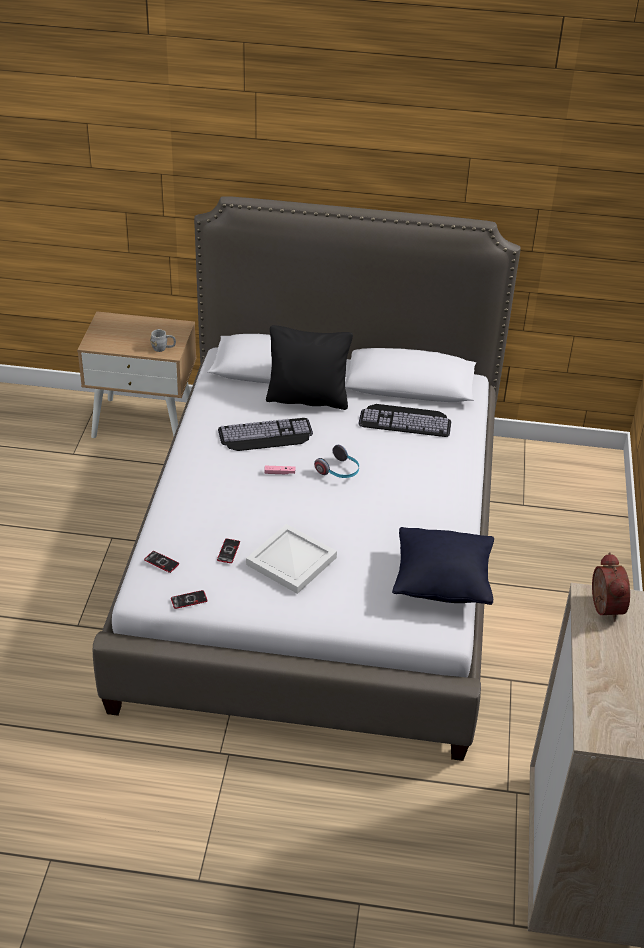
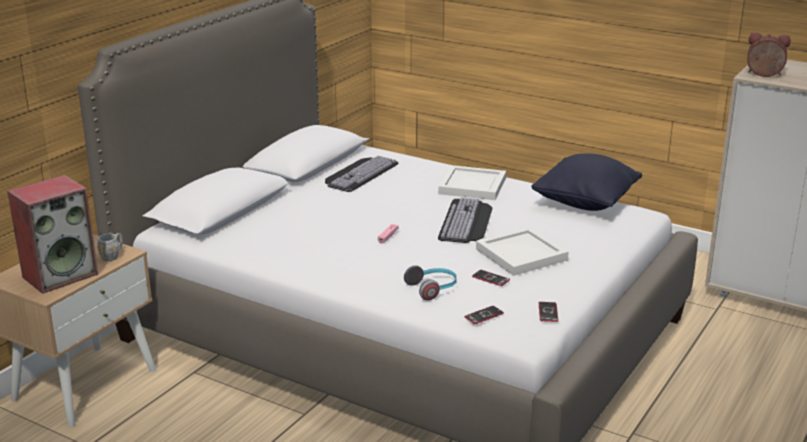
camera: 65 degrees left, 15 degrees down
keyboard [218,418,313,451] -> keyboard moved to [438,198,493,243]
black pillow [266,325,353,410] -> none
headphones [314,445,359,478] -> headphones moved to [404,265,457,301]
none -> speaker [7,175,98,294]
none -> white tray [438,165,506,200]

